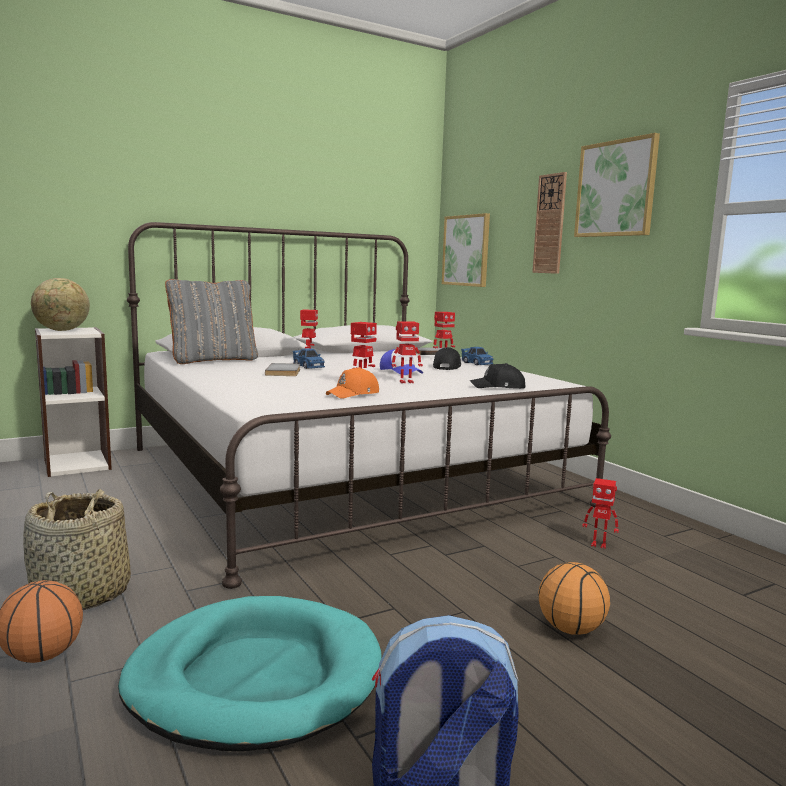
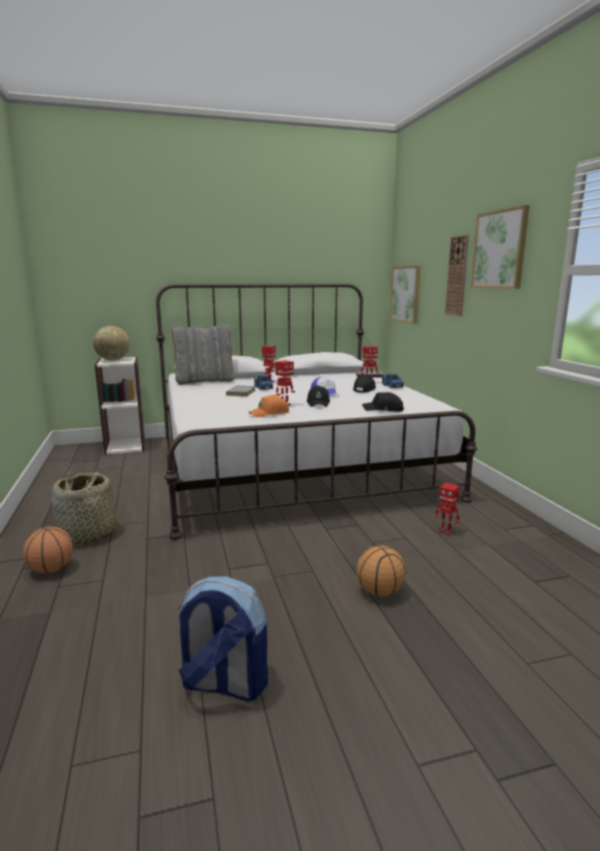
camera: 15 degrees right, 5 degrees up
turquoise dog bed [118,596,382,752] -> none
toy robot [392,321,423,383] -> black cap [307,386,330,407]

